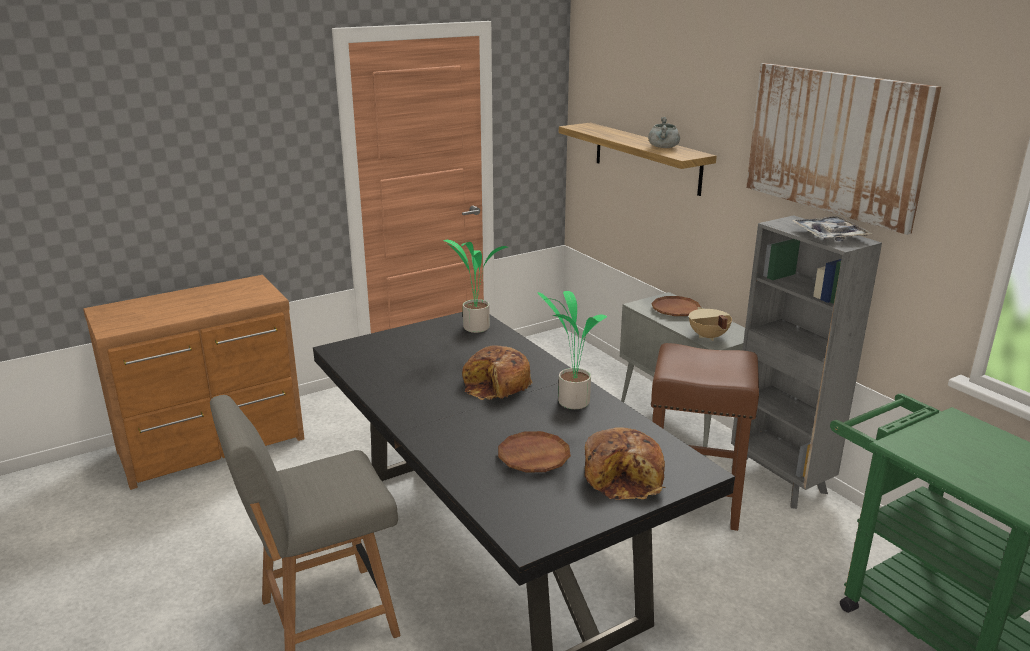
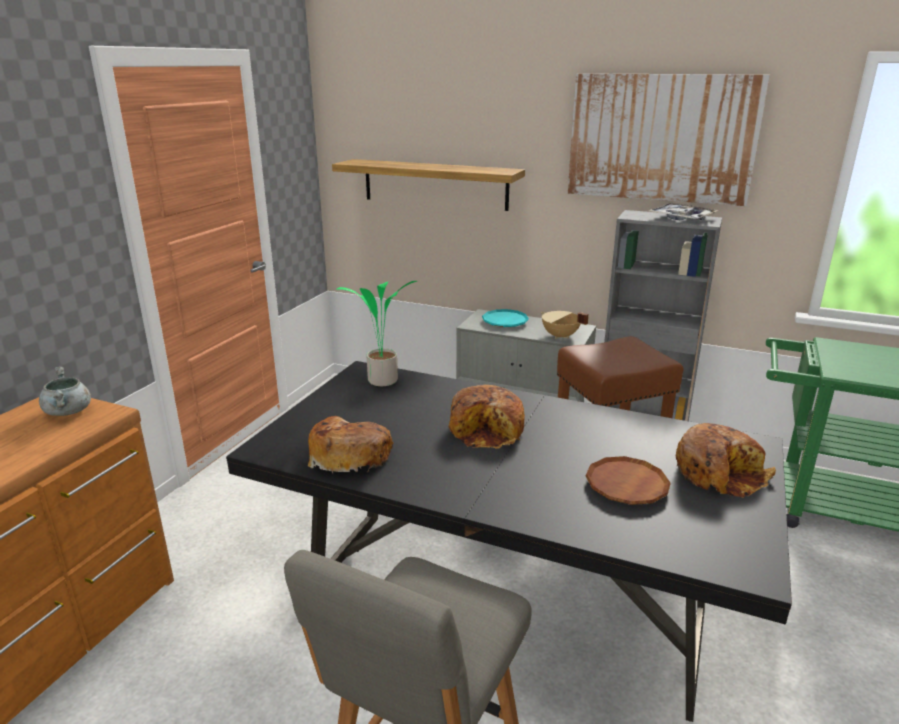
camera: 35 degrees left, 0 degrees up
potted plant [537,291,607,409] -> none
grey cooking pot [648,117,680,148] -> grey cooking pot moved to [39,367,91,416]
brown plate [651,296,701,316] -> turquoise plate [482,309,529,327]
none -> bread [308,416,394,473]

